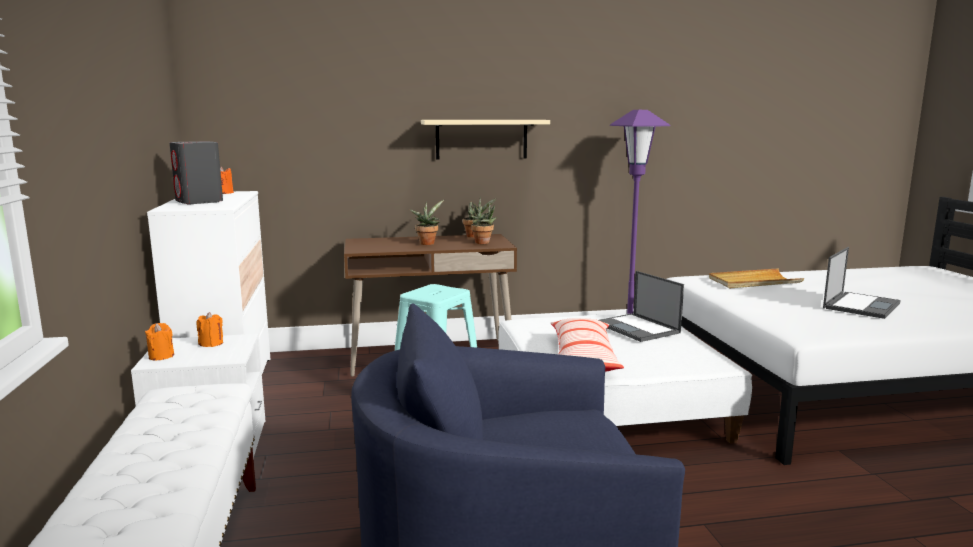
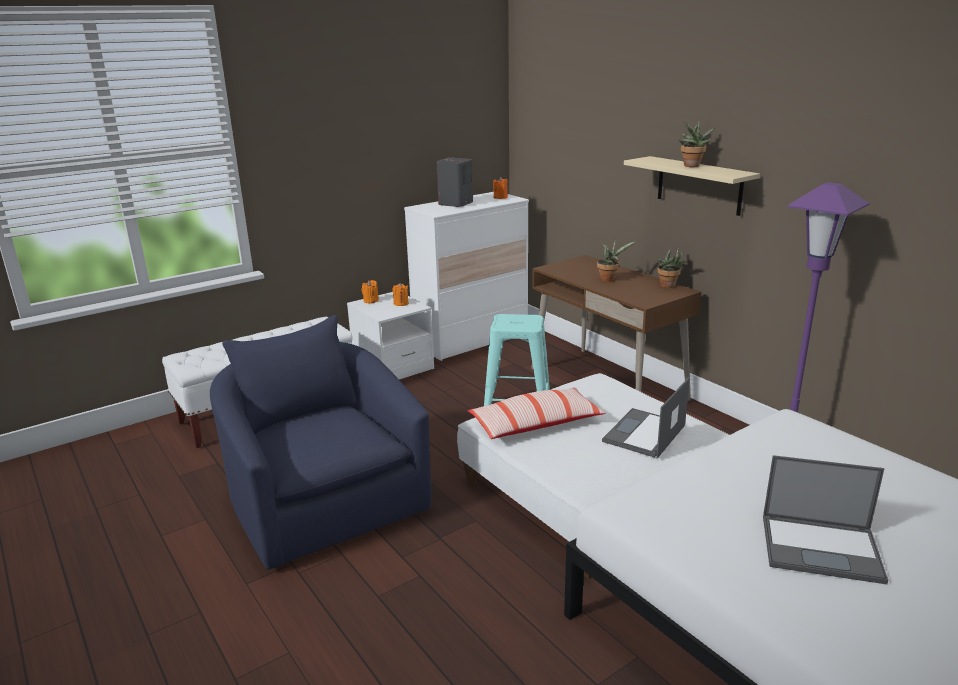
camera: 65 degrees right, 10 degrees up
potted plant [471,203,497,244] -> potted plant moved to [679,120,715,167]
beige tray [709,268,804,288] -> none

